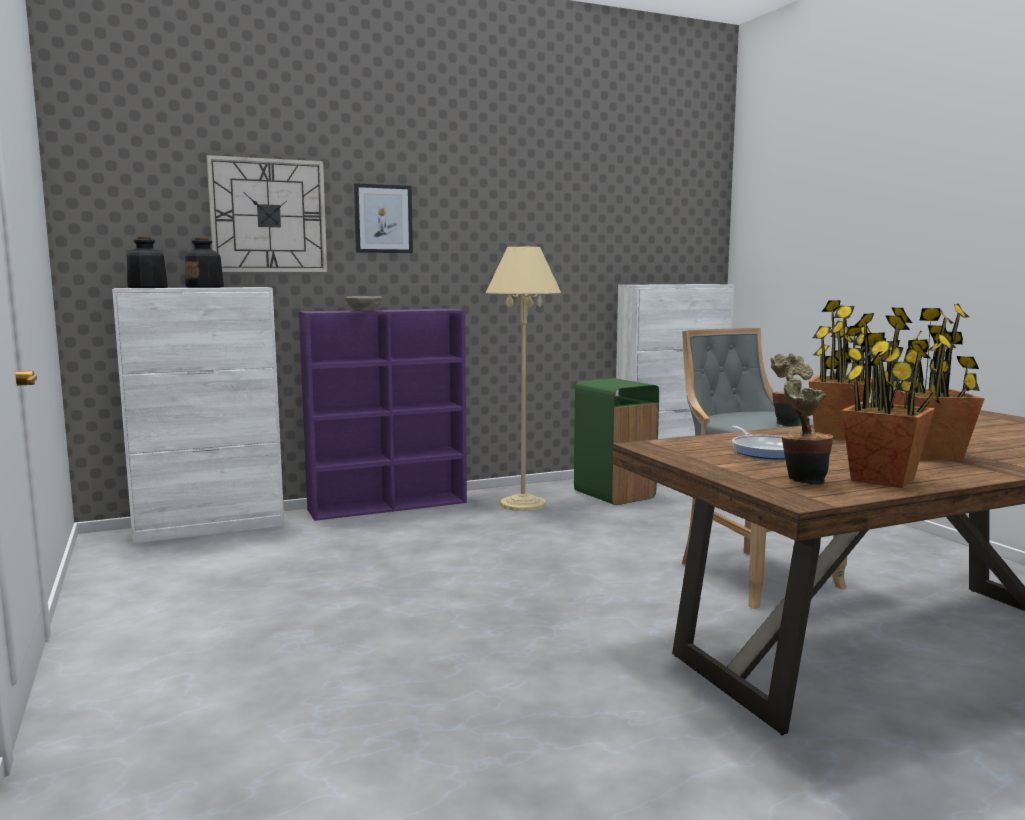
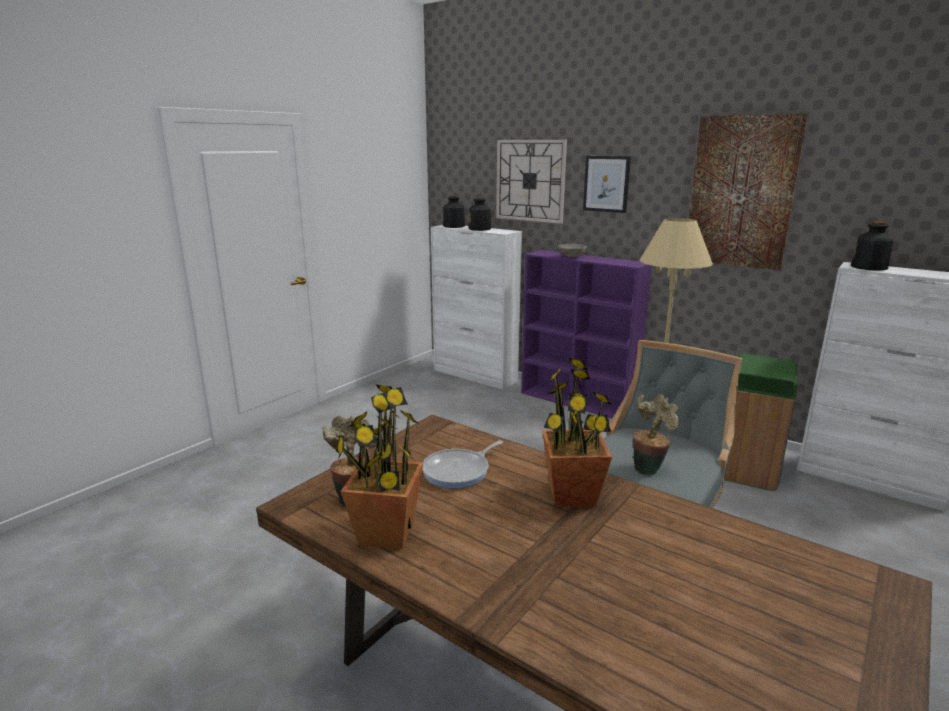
camera: 60 degrees right, 10 degrees up
potted plant [893,304,985,461] -> none
none -> picture [689,114,808,270]
none -> bottle [851,221,893,271]

